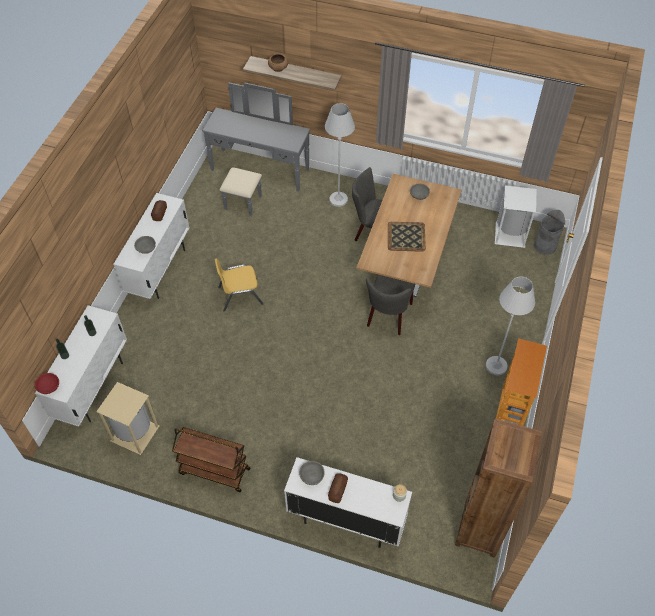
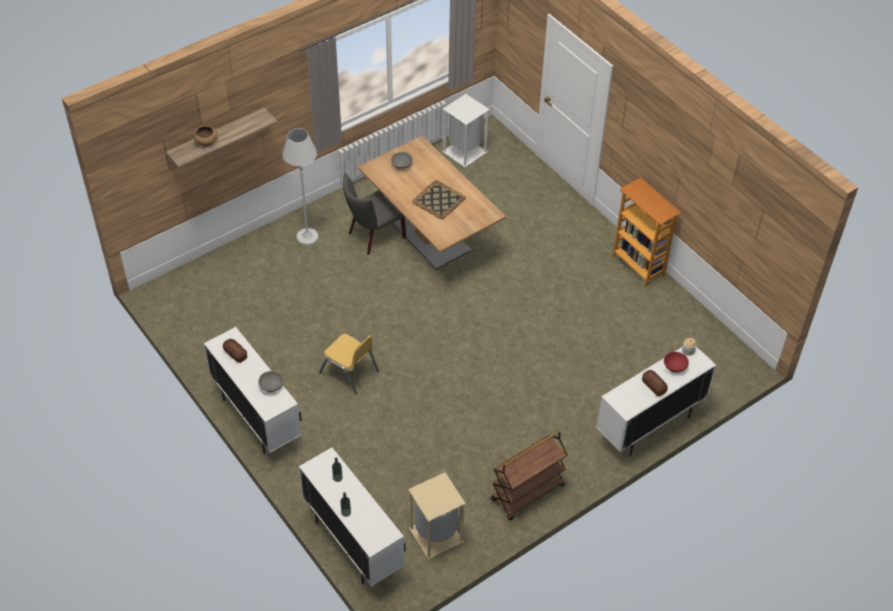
camera: 55 degrees left, 5 degrees down
red bowl [35,373,59,394] -> red bowl moved to [664,352,689,373]
grey dresser [202,82,310,216] -> none
yellow chair [215,258,264,311] -> yellow chair turned 75 degrees counterclockwise [319,334,379,394]
grey bowl [299,461,325,485] -> none
grey chair [366,275,415,335] -> none
brown bookcase [455,418,542,558] -> none
white floor lamp [486,276,535,375] -> none
grey trash can [534,210,565,255] -> none

